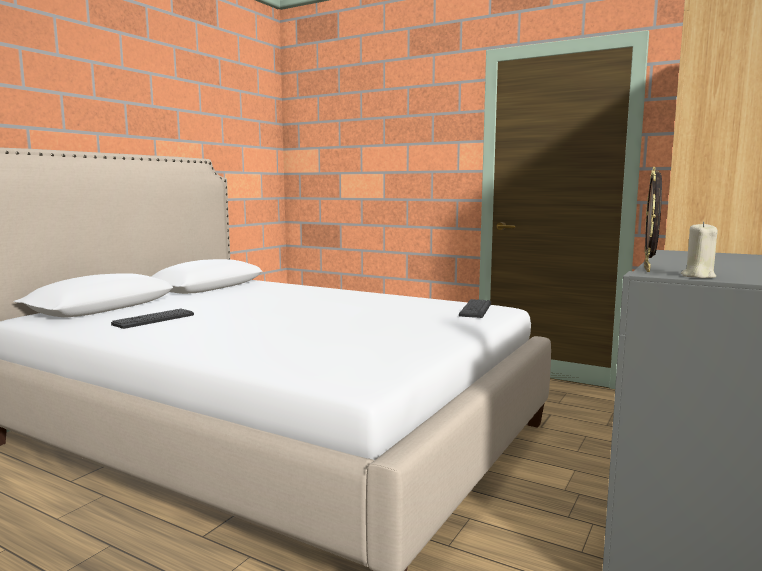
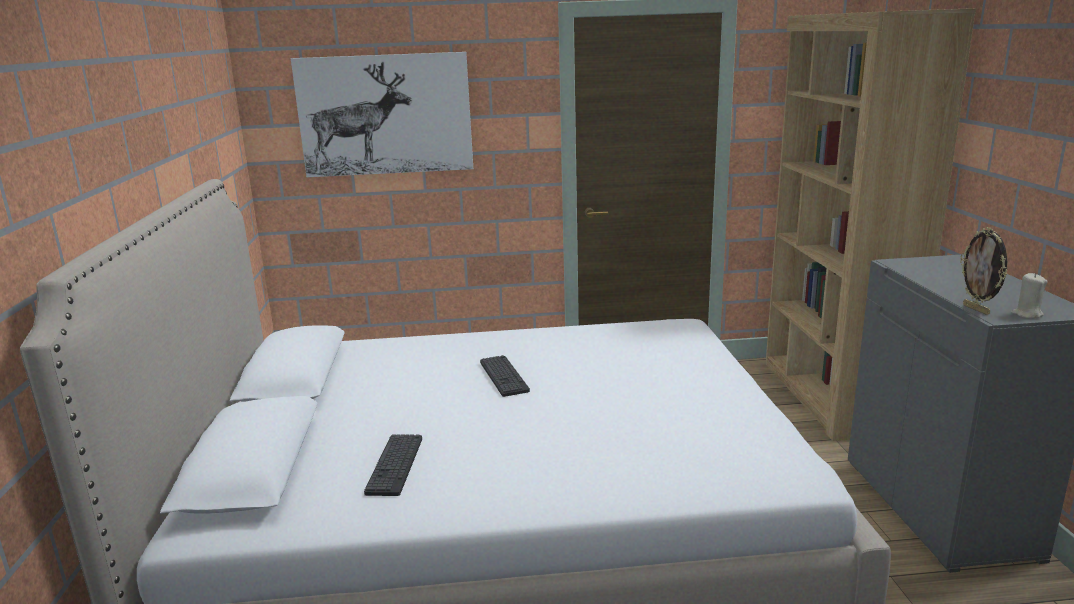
camera: 35 degrees left, 10 degrees up
keyboard [459,299,491,318] -> keyboard moved to [480,355,530,397]
none -> picture [291,52,473,177]

